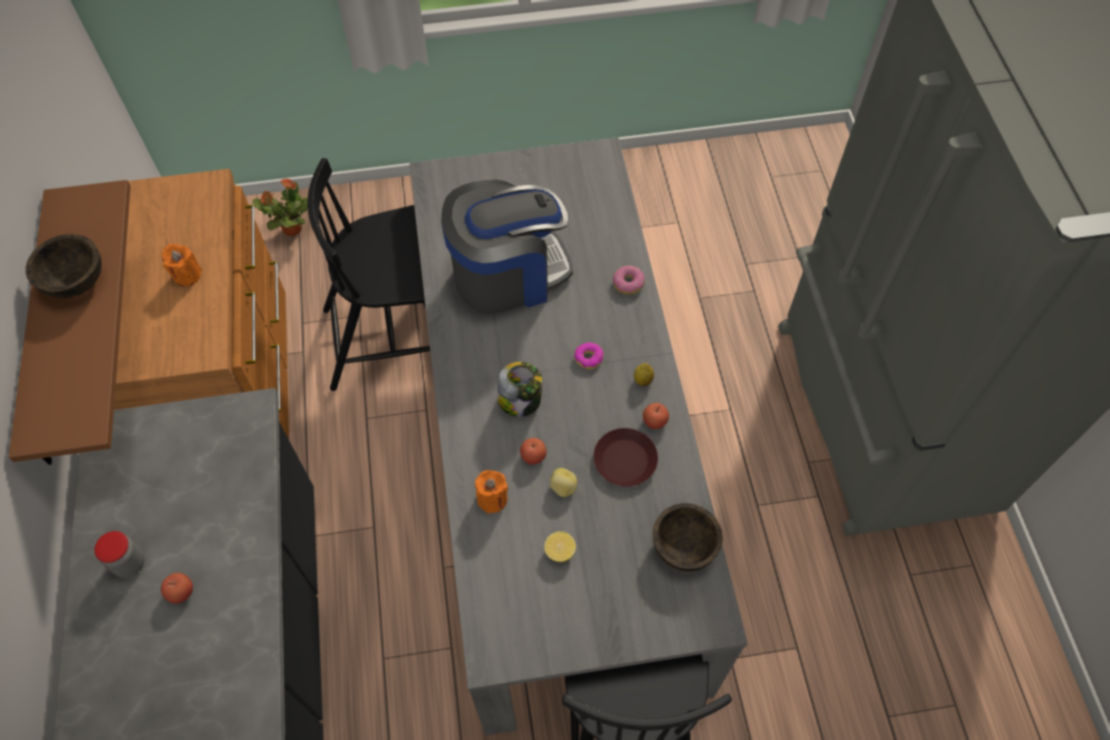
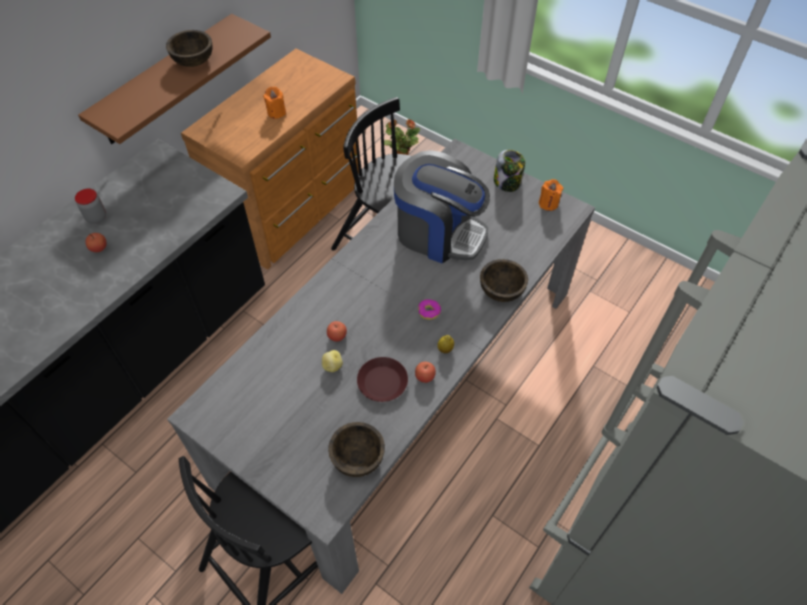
camera: 45 degrees right, 5 degrees down
orange candle [475,470,508,513] -> orange candle moved to [539,179,563,211]
jar [498,362,542,417] -> jar moved to [494,150,525,192]
lemon [544,531,576,562] -> none
donut [613,266,645,294] -> brown bowl [480,259,528,302]

